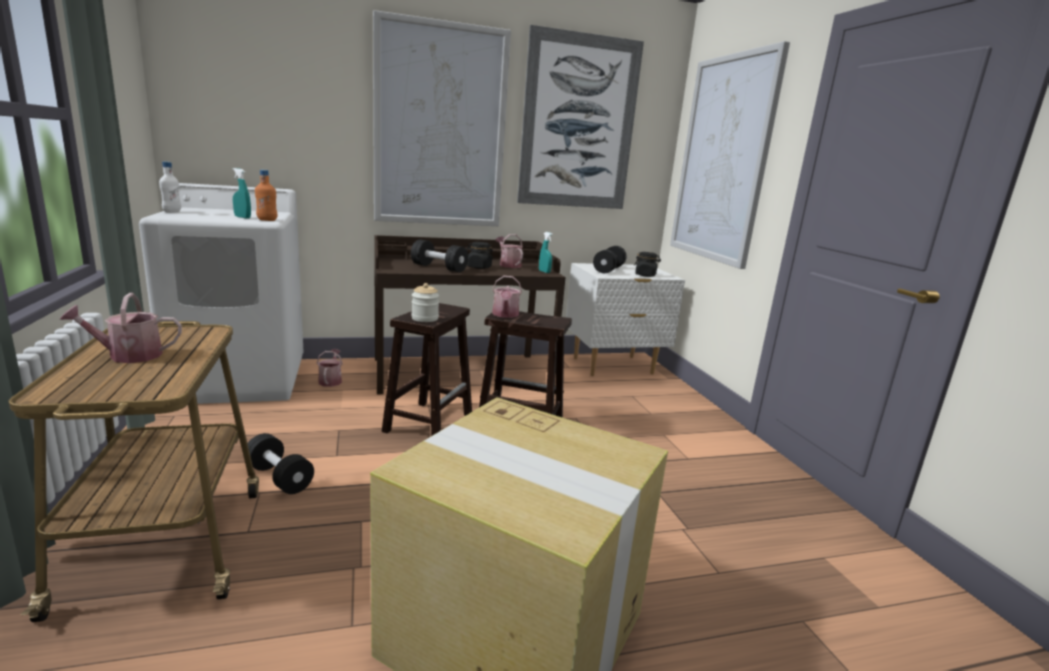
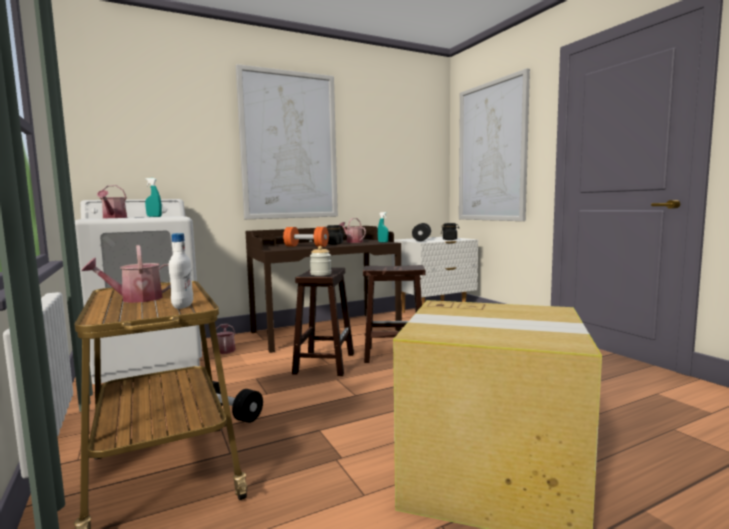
camera: 10 degrees left, 10 degrees down
white bottle [159,161,181,213] -> white bottle moved to [169,233,193,309]
orange bottle [255,170,277,221] -> none
black dumbbell [411,239,468,272] -> orange dumbbell [283,227,329,247]
watering can [492,276,522,318] -> watering can moved to [97,185,127,218]
picture [517,25,644,209] -> none

